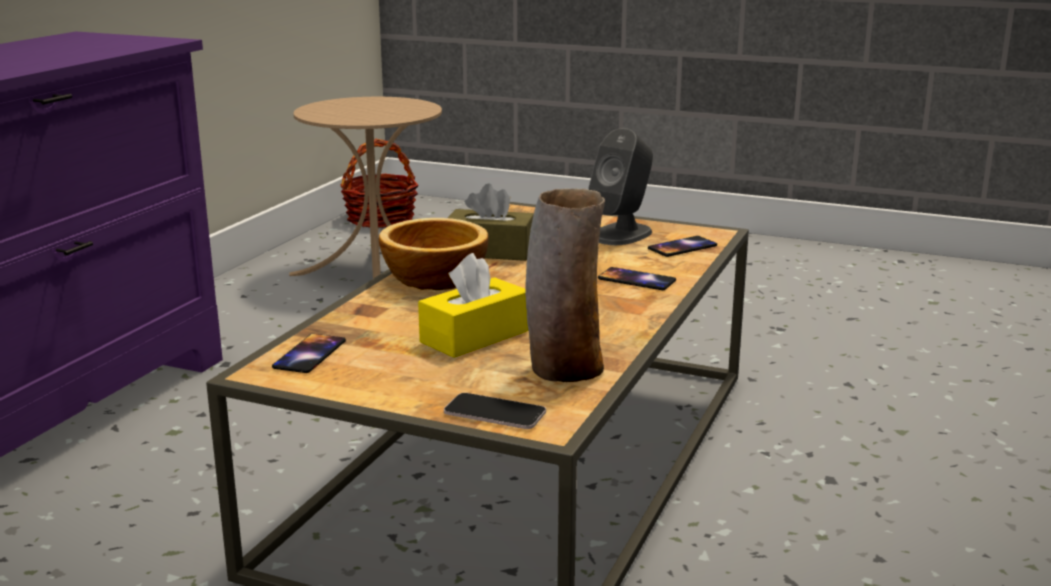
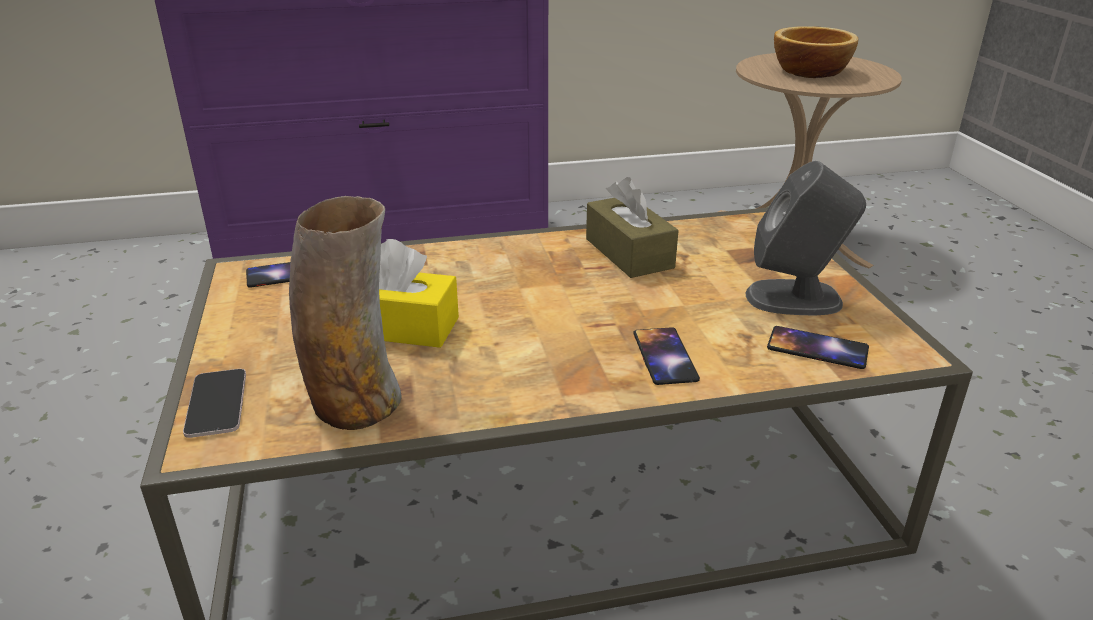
camera: 55 degrees right, 10 degrees up
basket [340,139,419,228] -> none
bowl [379,218,488,290] -> bowl moved to [774,26,859,78]

